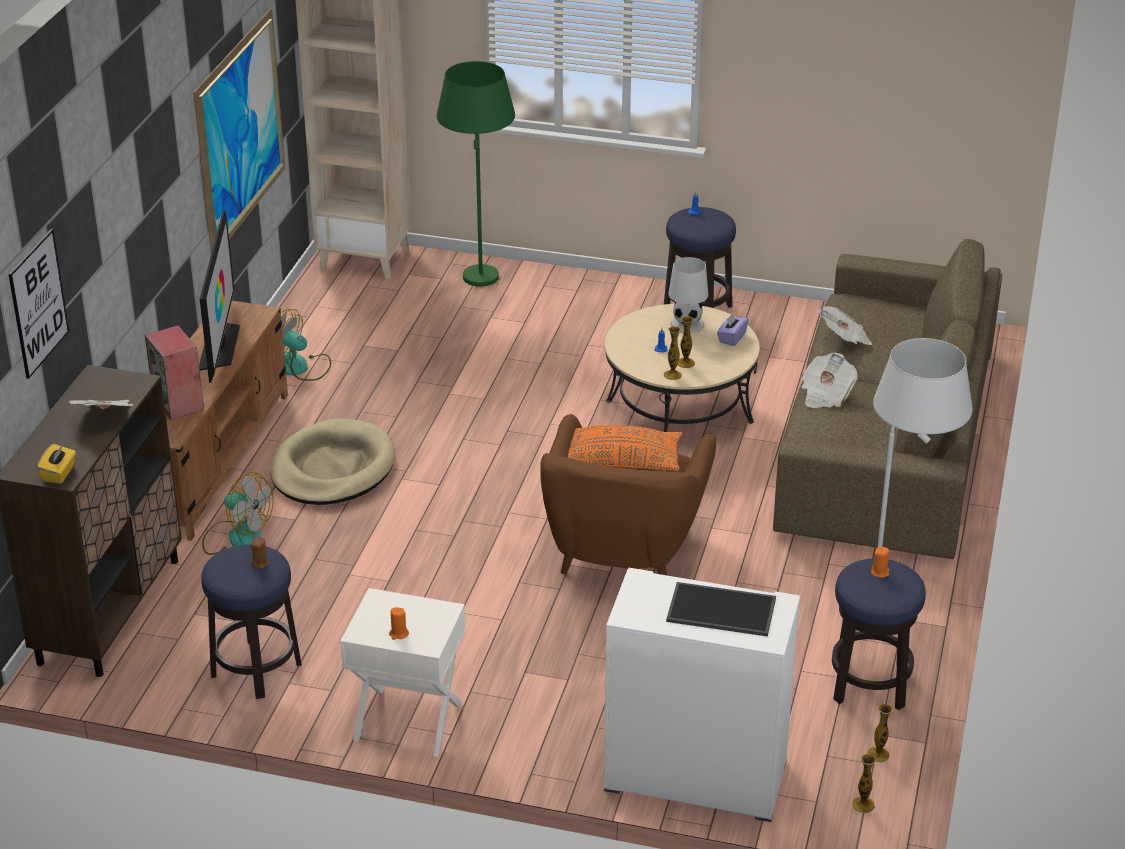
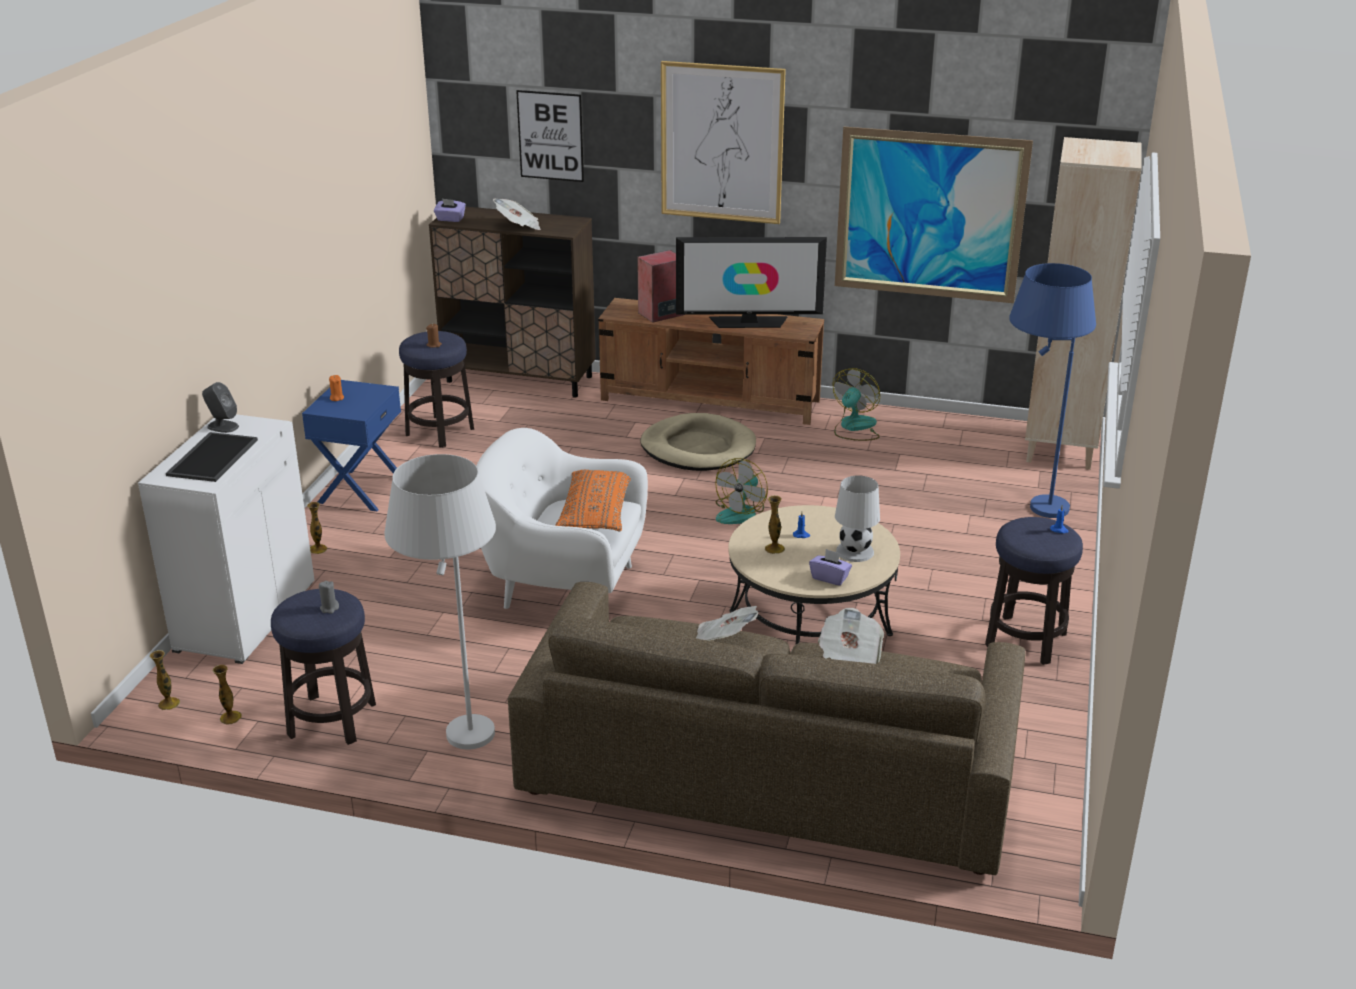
camera: 90 degrees right, 5 degrees down
yellow tissue box [37,444,76,484] -> purple tissue box [434,199,466,222]
fan [202,472,273,555] -> fan moved to [716,458,768,524]
white nightstand [340,588,465,757] -> blue nightstand [302,380,401,511]
green floor lamp [437,61,515,287] -> blue floor lamp [1009,263,1096,518]
brown armchair [540,414,716,575] -> white armchair [476,428,648,609]
vase [664,326,682,380] -> vase moved to [307,502,327,554]
orange candle [871,547,889,578] -> grey candle [319,581,339,614]
none -> grey speaker [202,382,239,433]
none -> picture [661,61,786,224]

